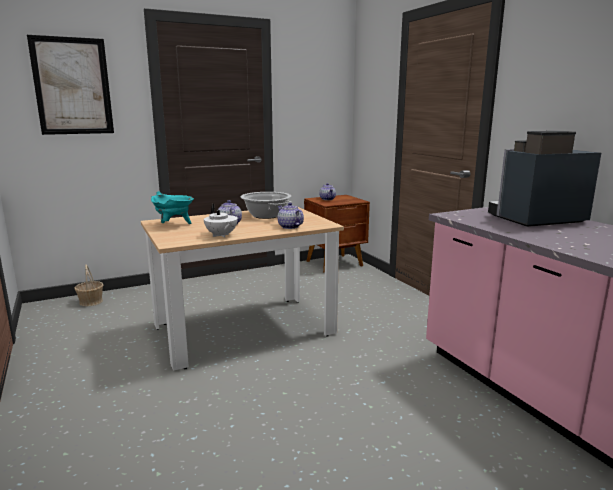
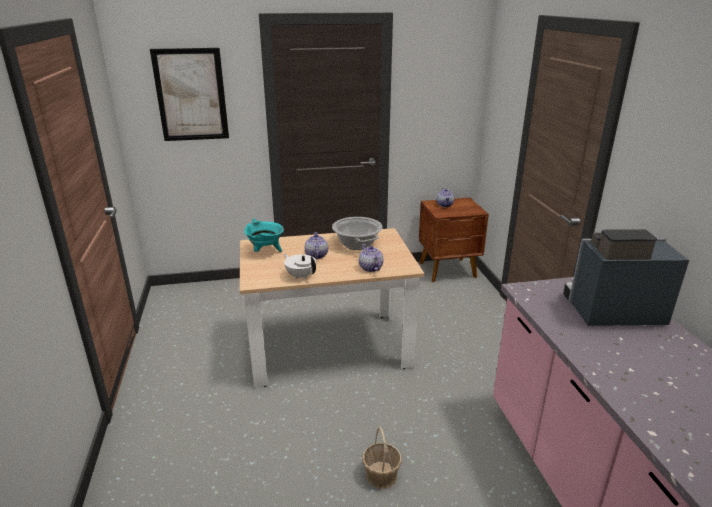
camera: 15 degrees right, 10 degrees up
basket [74,264,104,306] -> basket moved to [362,427,402,489]
white teapot [204,204,238,238] -> white teapot turned 150 degrees clockwise [284,254,316,279]

